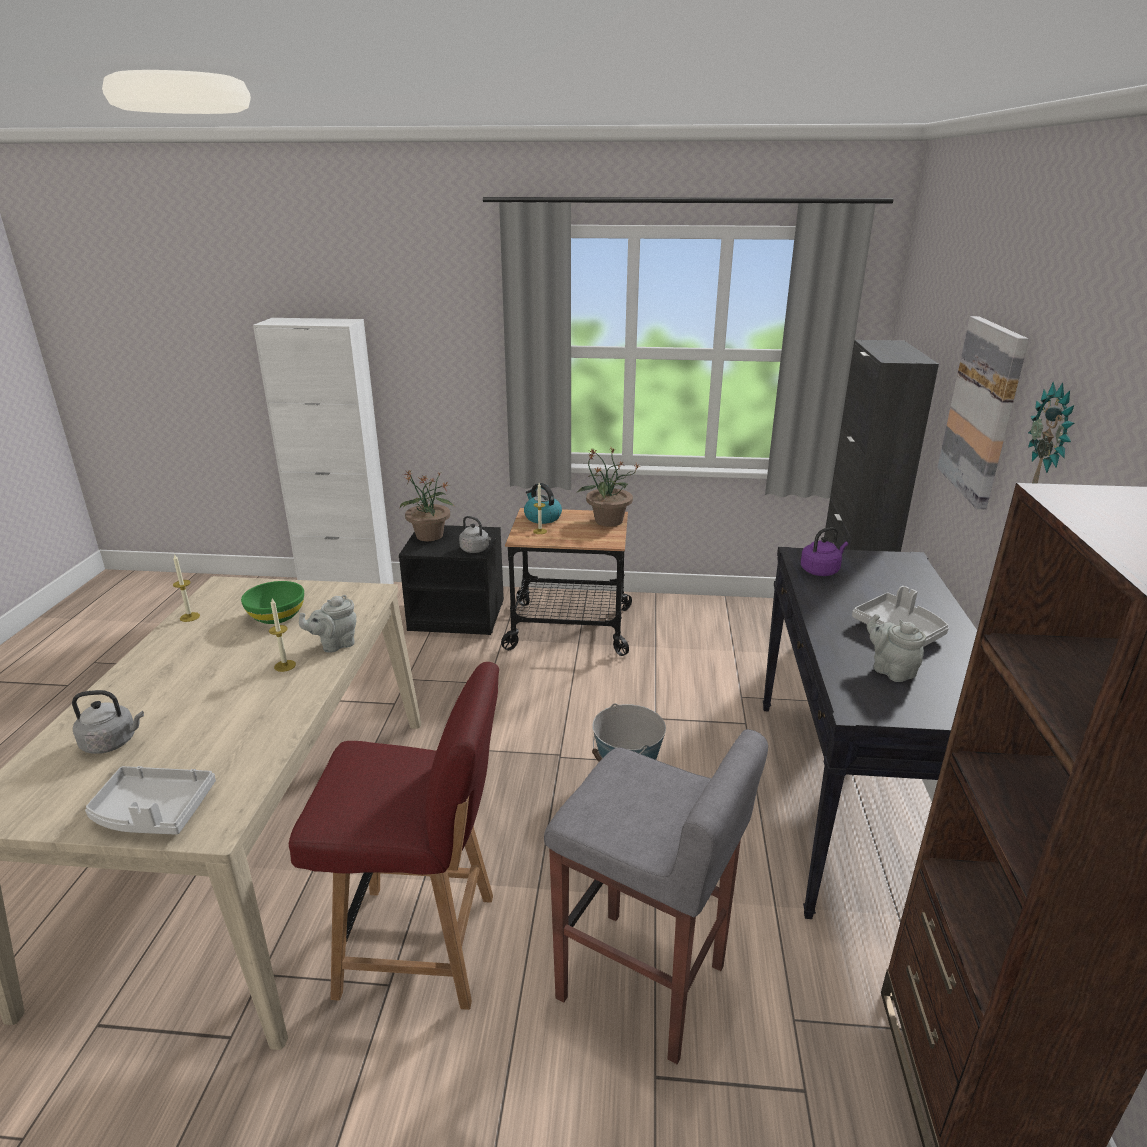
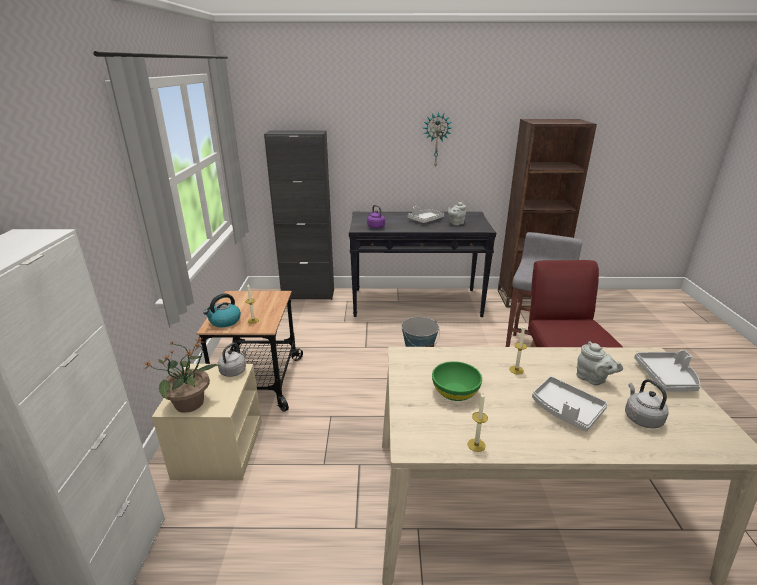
camera: 95 degrees left, 0 degrees up
grey teapot [299,595,357,653] -> grey teapot moved to [576,341,623,386]
black nightstand [399,525,504,635] -> beige nightstand [152,364,262,481]
potted plant [577,447,640,527] -> none
picture [937,316,1029,510] -> none
none -> grey tray [532,376,608,432]

